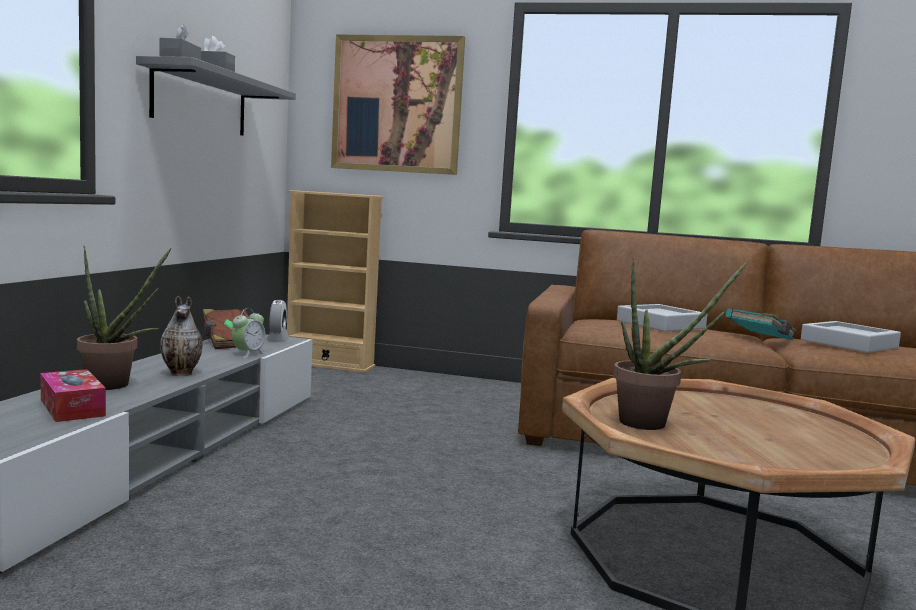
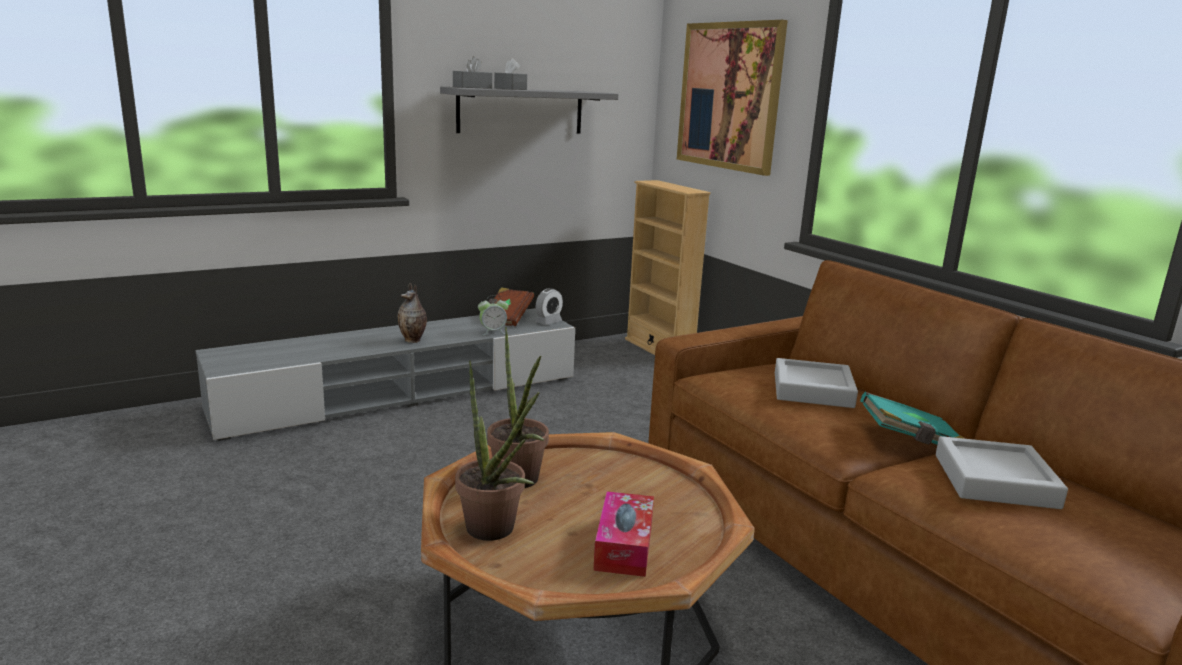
camera: 45 degrees right, 10 degrees up
tissue box [40,369,106,422] -> tissue box moved to [593,491,654,577]
potted plant [77,246,171,390] -> potted plant moved to [455,360,540,541]

